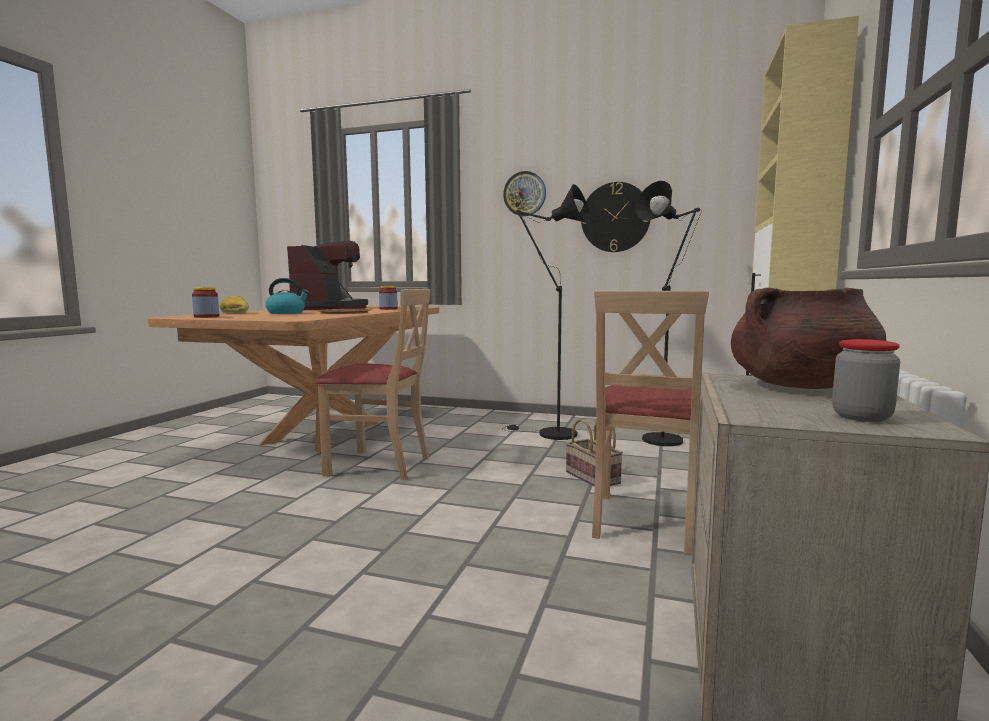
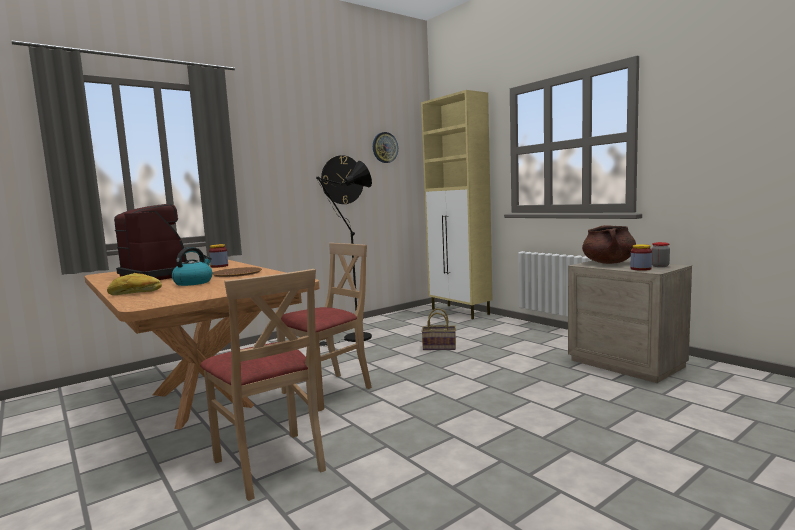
camera: 55 degrees left, 0 degrees up
jar [192,287,219,318] -> jar moved to [631,244,652,271]
wall clock [503,171,546,216] -> wall clock moved to [373,132,398,163]
beige chair [592,290,709,554] -> beige chair moved to [200,269,326,501]
black floor lamp [636,181,702,446] -> none

